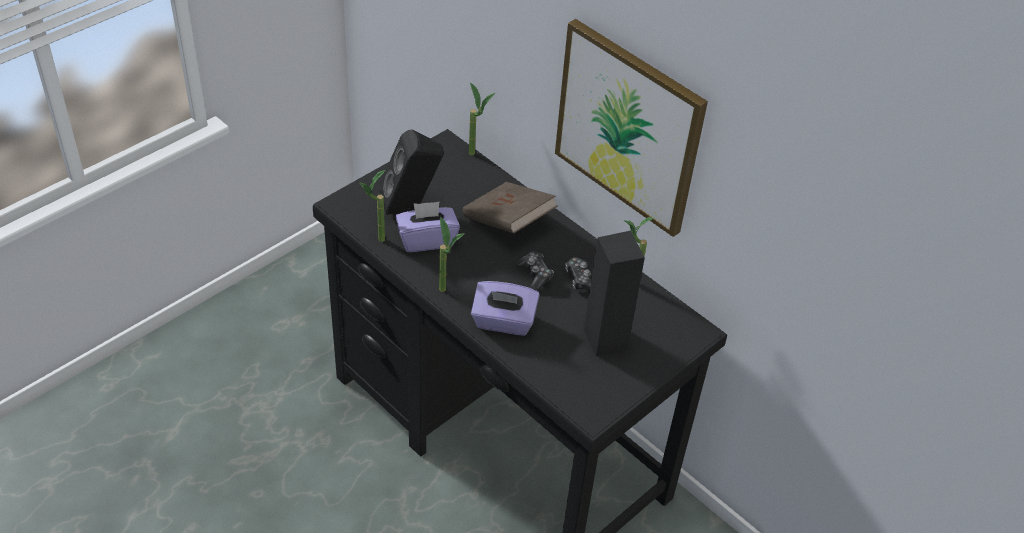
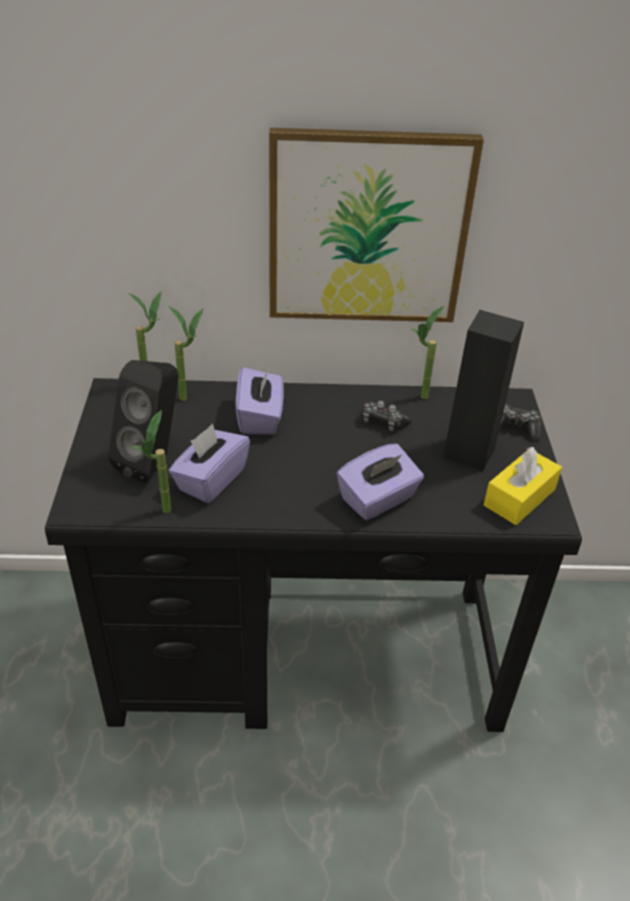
camera: 45 degrees left, 5 degrees down
potted plant [439,217,465,292] -> potted plant moved to [169,306,204,401]
brown book [463,182,558,234] -> purple tissue box [236,367,284,435]
game controller [515,252,554,291] -> game controller moved to [500,404,541,441]
none -> yellow tissue box [484,447,562,525]

